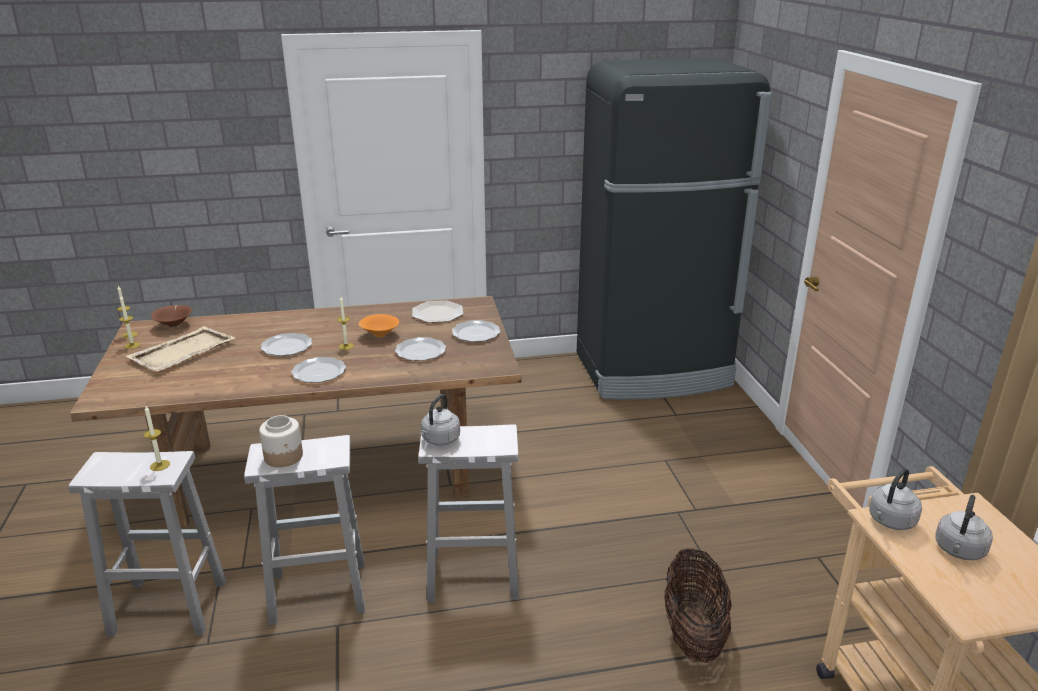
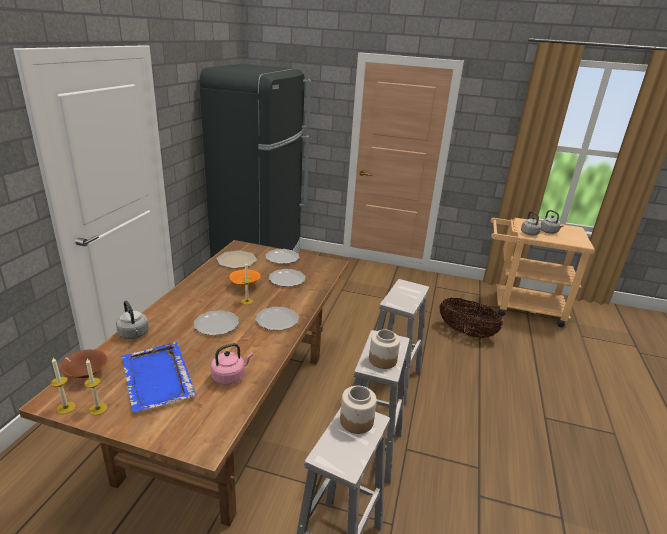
camera: 65 degrees left, 0 degrees up
beige tray [125,326,235,372] -> blue tray [121,342,196,413]
candle [144,406,170,471] -> jar [340,386,377,434]
grey kettle [420,394,460,446] -> grey kettle moved to [116,300,149,339]
none -> pink kettle [211,343,253,385]

